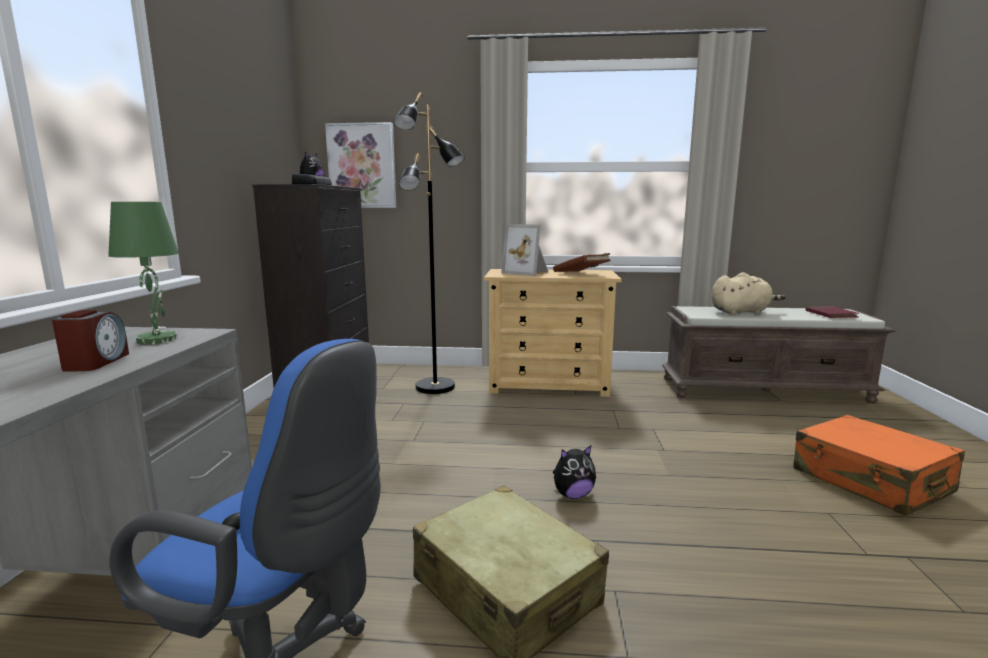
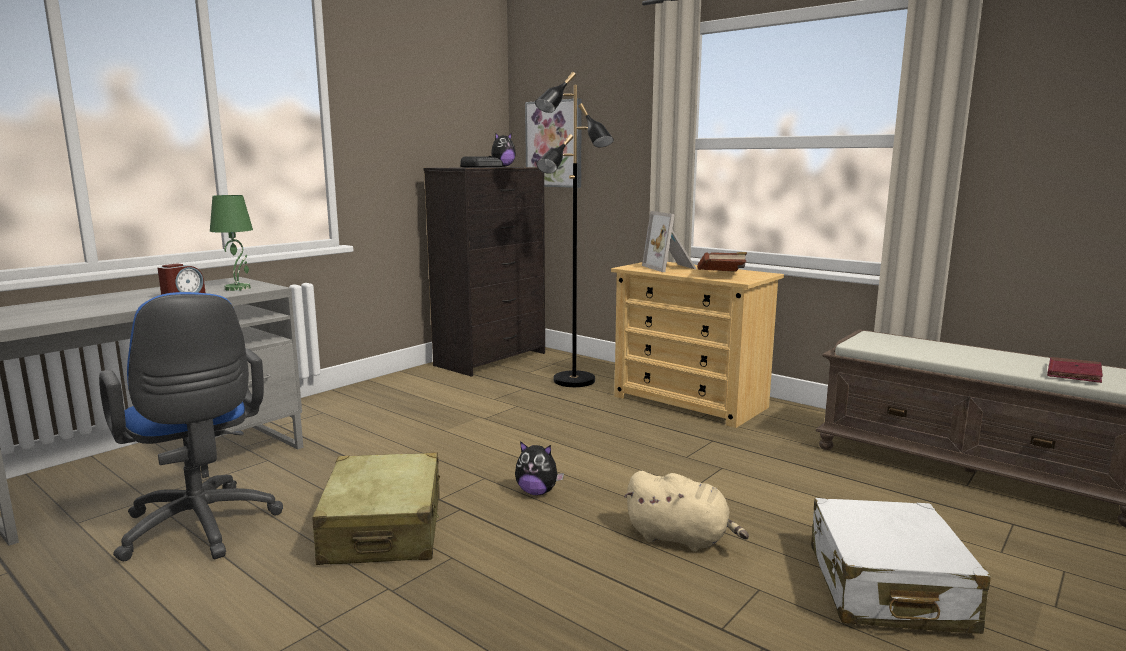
camera: 35 degrees right, 0 degrees up
beige plush toy [711,272,786,315] -> beige plush toy moved to [624,471,749,551]
orange suitcase [793,415,965,516] -> white suitcase [811,498,991,634]

